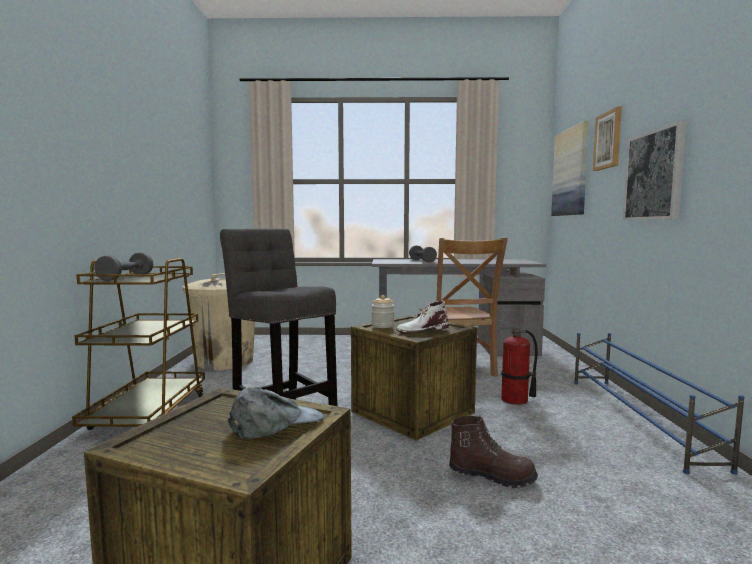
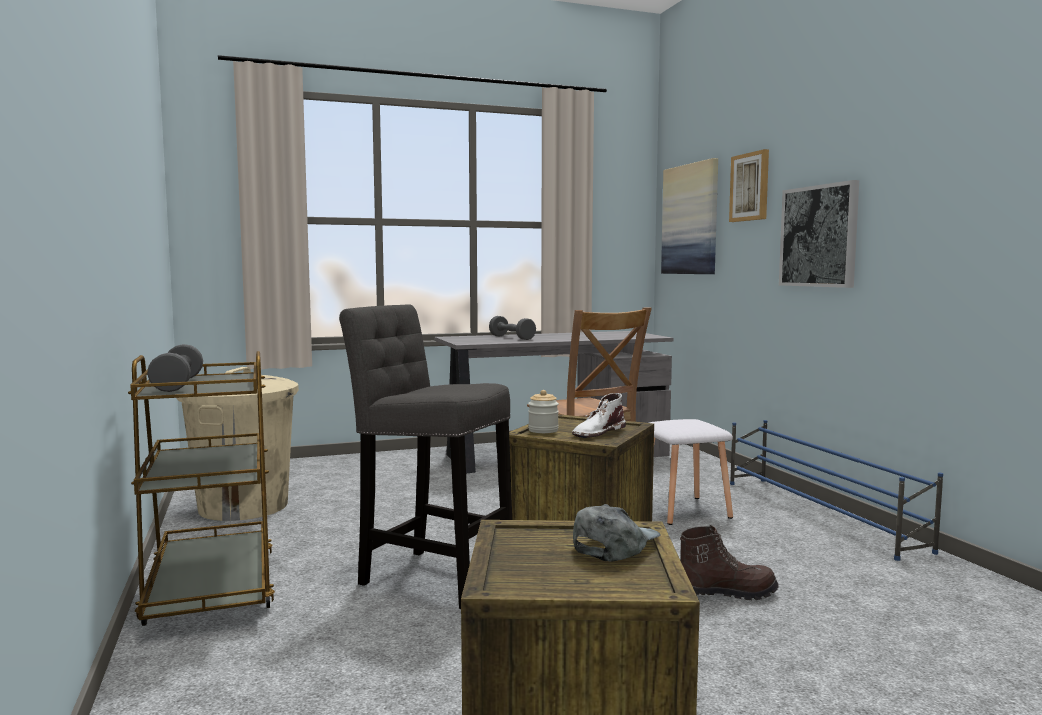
camera: 20 degrees left, 0 degrees up
fire extinguisher [498,320,538,405] -> white stool [649,419,733,525]

